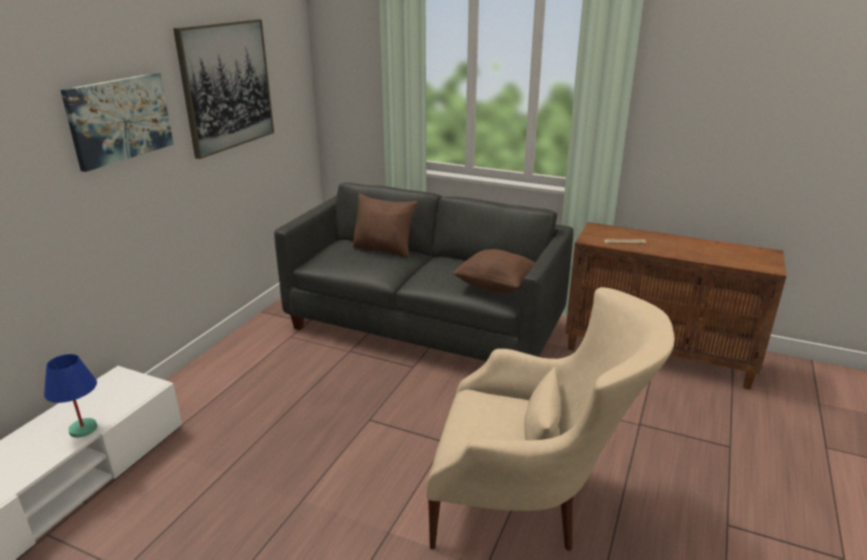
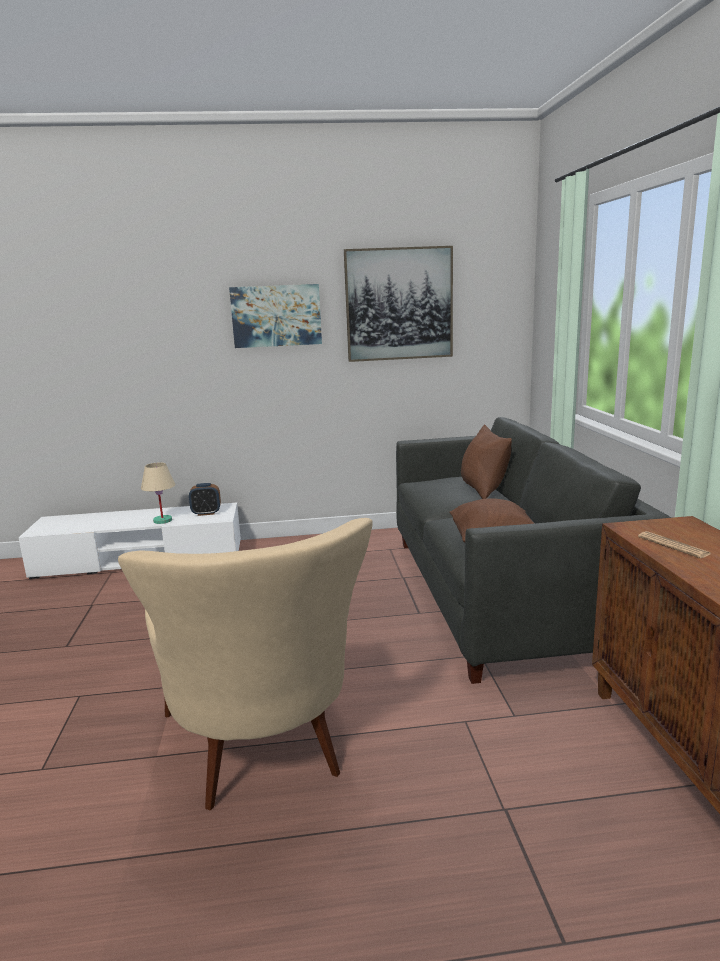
camera: 60 degrees right, 10 degrees down
blue table lamp [44,354,97,438] -> beige table lamp [141,463,175,524]
none -> alarm clock [189,483,221,516]

